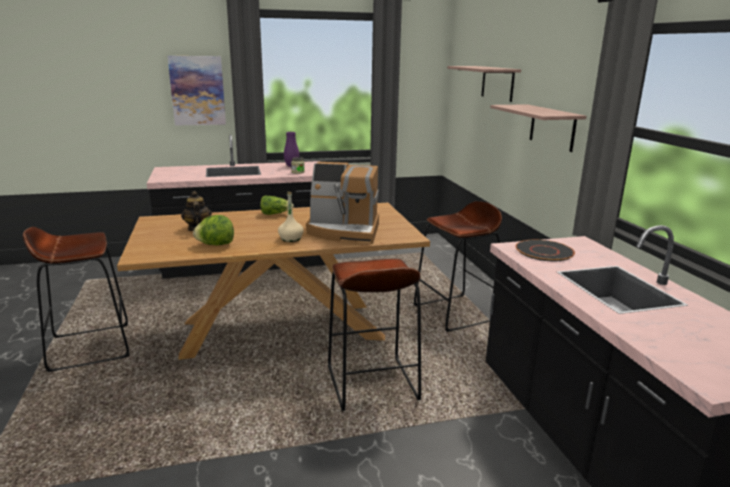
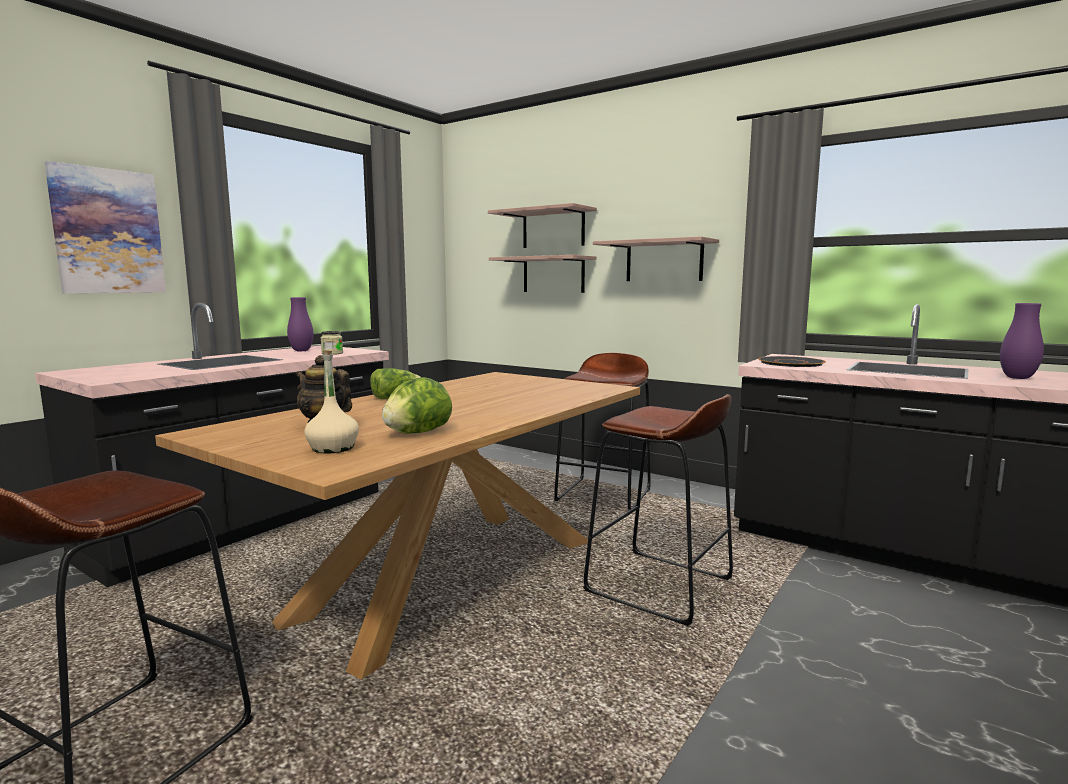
camera: 40 degrees left, 10 degrees down
beige bottle [278,192,304,242] -> beige bottle moved to [304,350,359,453]
coffee machine [306,162,379,244] -> none
none -> shelf [489,255,596,293]
none -> purple vase [1000,303,1044,379]

